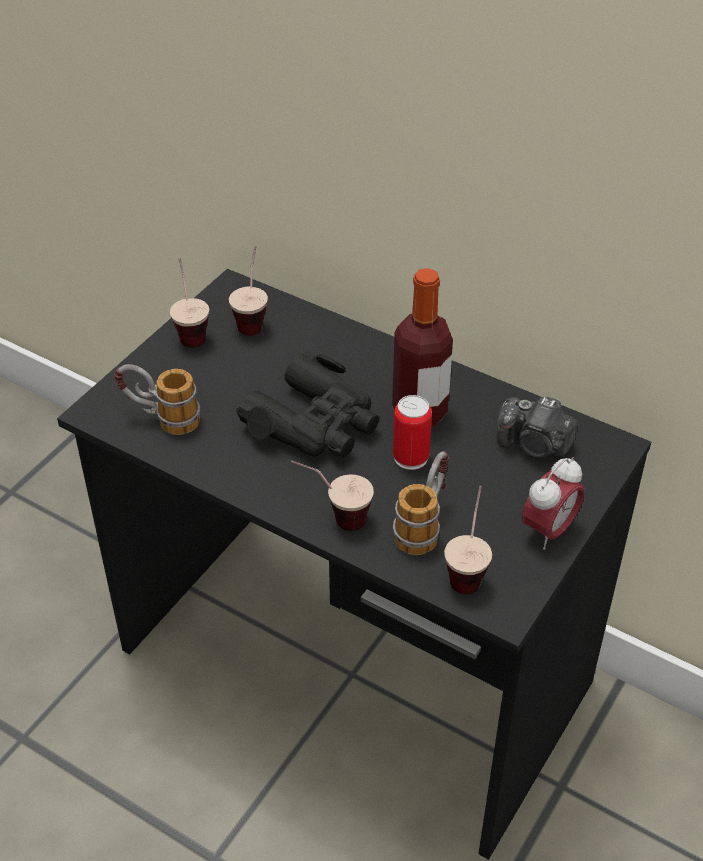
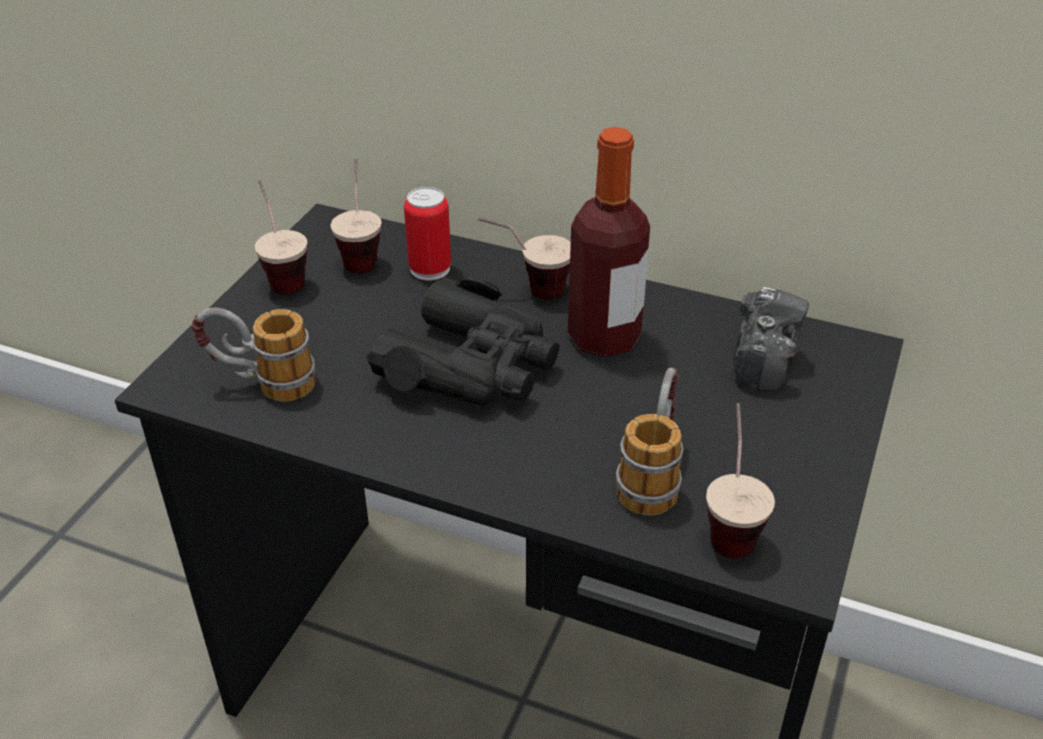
camera: 10 degrees left, 5 degrees down
cup [291,460,374,531] -> cup moved to [478,217,571,300]
can [393,395,432,470] -> can moved to [404,187,451,280]
camera [497,397,577,458] -> camera turned 90 degrees counterclockwise [733,287,809,391]
alarm clock [522,457,584,550] -> none

